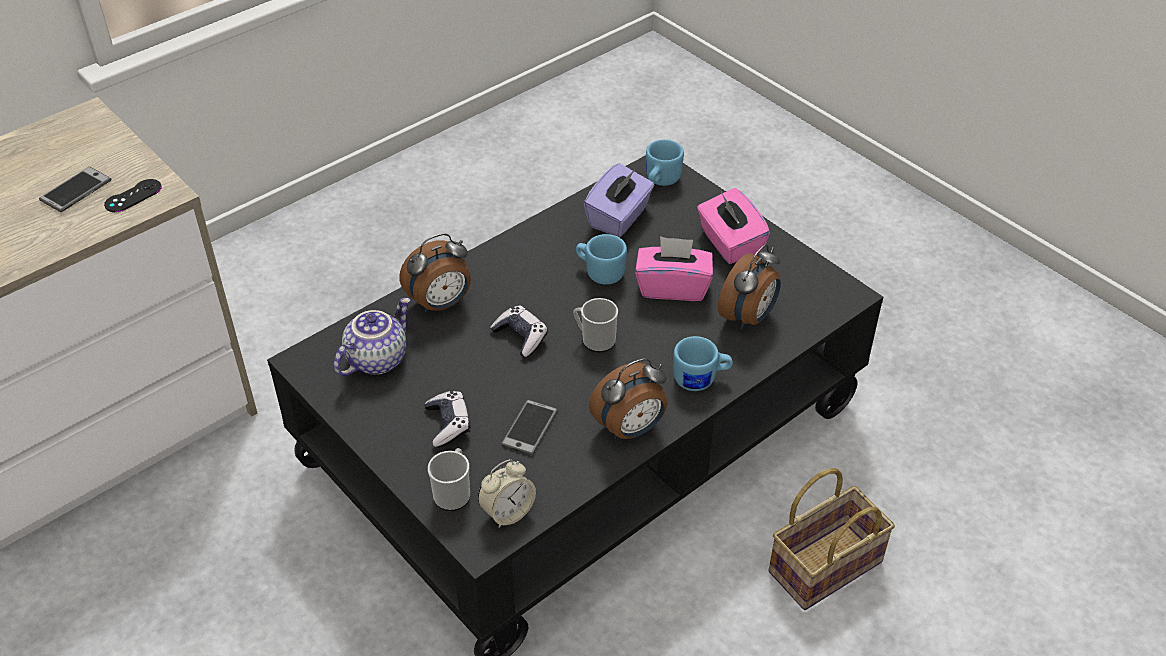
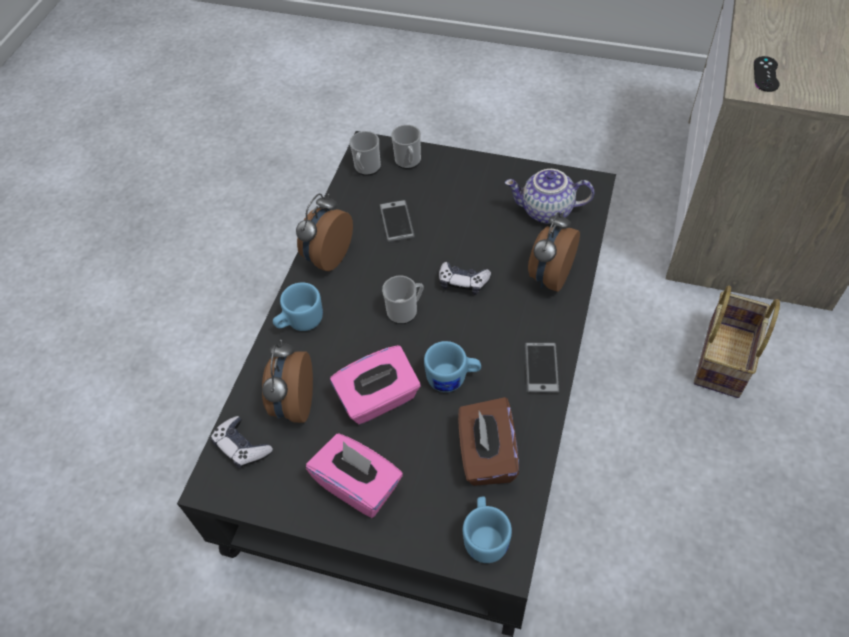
camera: 150 degrees right, 10 degrees up
phone [39,167,112,212] -> phone moved to [525,342,559,393]
teapot [334,298,410,376] -> teapot turned 90 degrees clockwise [505,169,594,224]
game controller [424,391,471,447] -> game controller moved to [211,416,273,469]
alarm clock [478,459,536,528] -> mug [350,131,381,176]
purple tissue box [584,163,654,237] -> brown tissue box [458,397,519,486]
basket [769,468,895,610] -> basket moved to [694,286,780,398]

